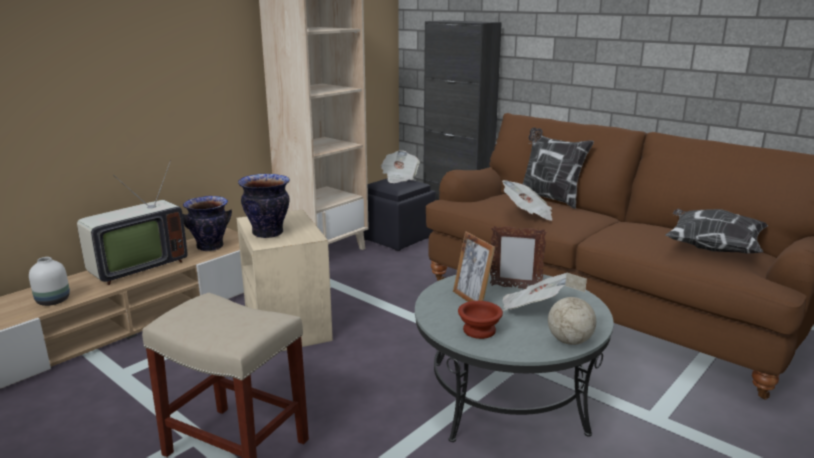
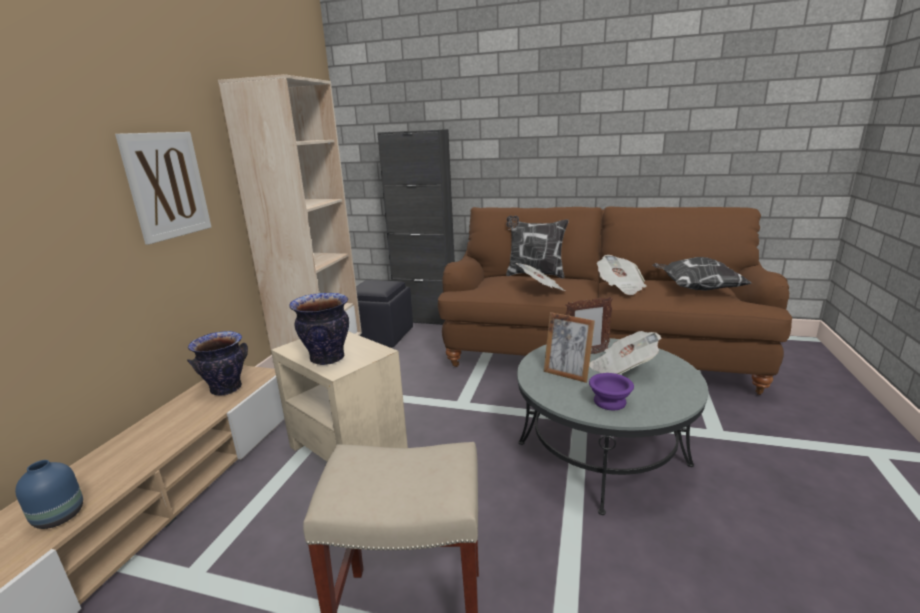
camera: 25 degrees left, 0 degrees up
white vase [29,257,70,306] -> blue vase [15,460,83,529]
television [77,160,188,285] -> none
newspaper [381,150,420,183] -> newspaper moved to [597,255,647,295]
brown bowl [458,301,503,339] -> purple bowl [589,373,634,410]
globe [548,273,596,345] -> none
none -> picture [115,132,211,245]

